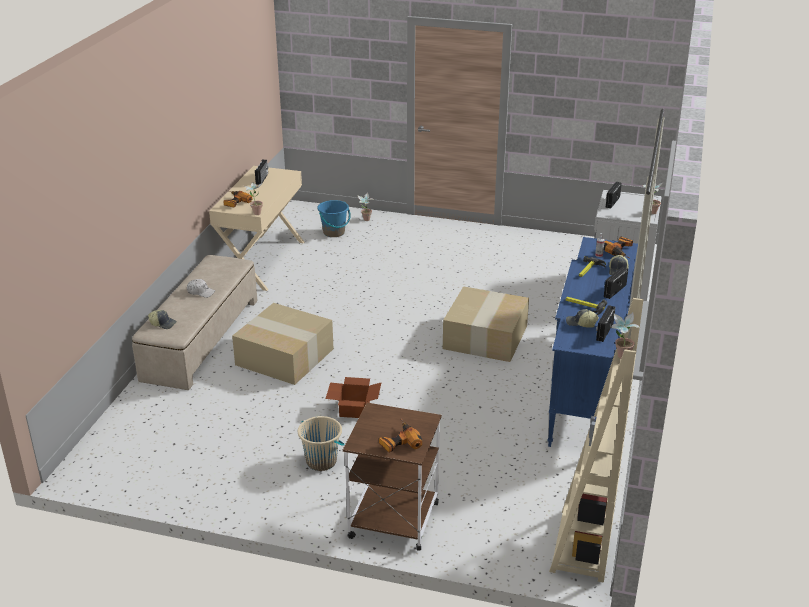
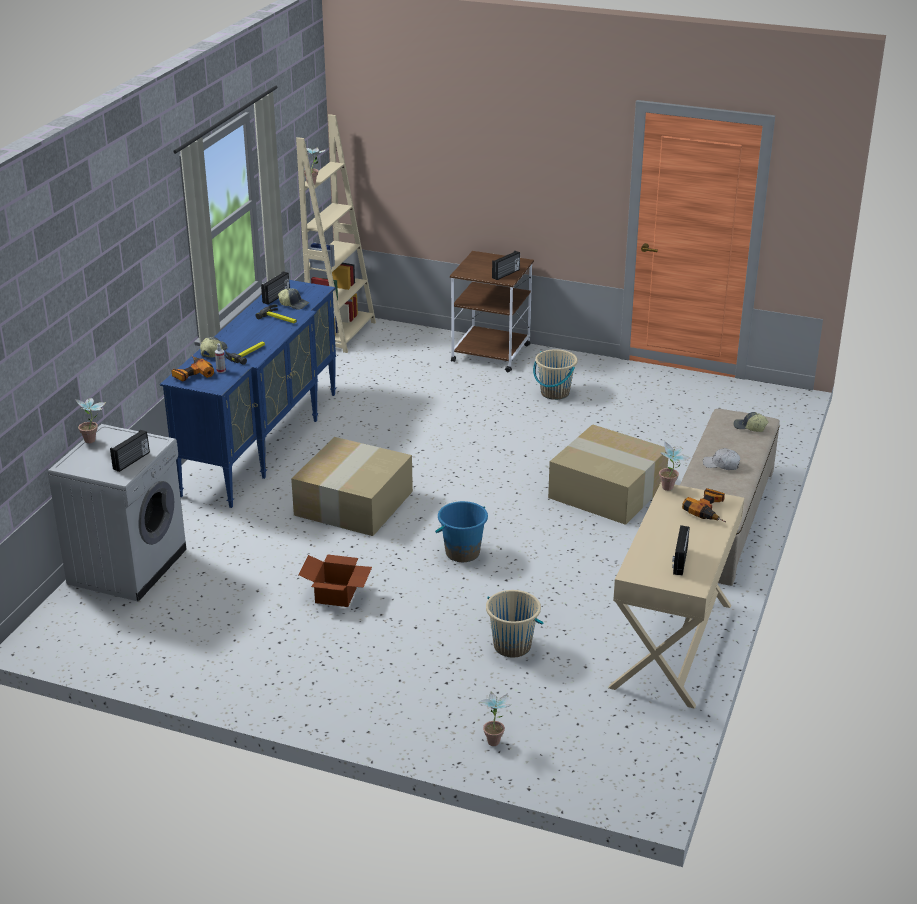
camera: 175 degrees left, 0 degrees up
blue bucket [317,200,351,237] -> blue bucket moved to [435,501,488,562]
cardboard box [326,377,382,418] -> cardboard box moved to [299,554,372,607]
power drill [379,419,422,453] -> none
radio [604,267,628,299] -> radio moved to [492,251,520,280]
none -> beige bucket [486,590,544,657]

